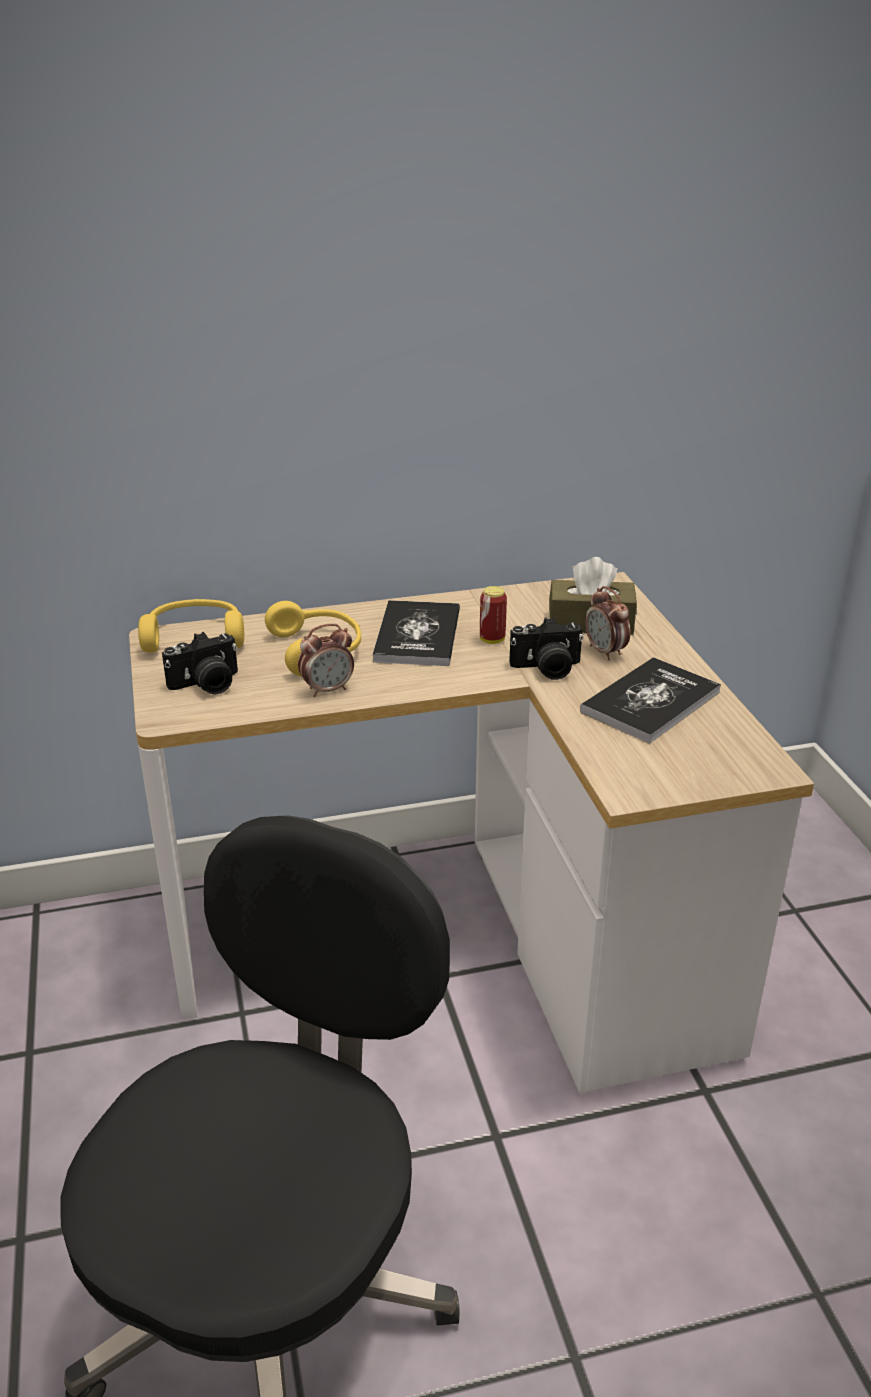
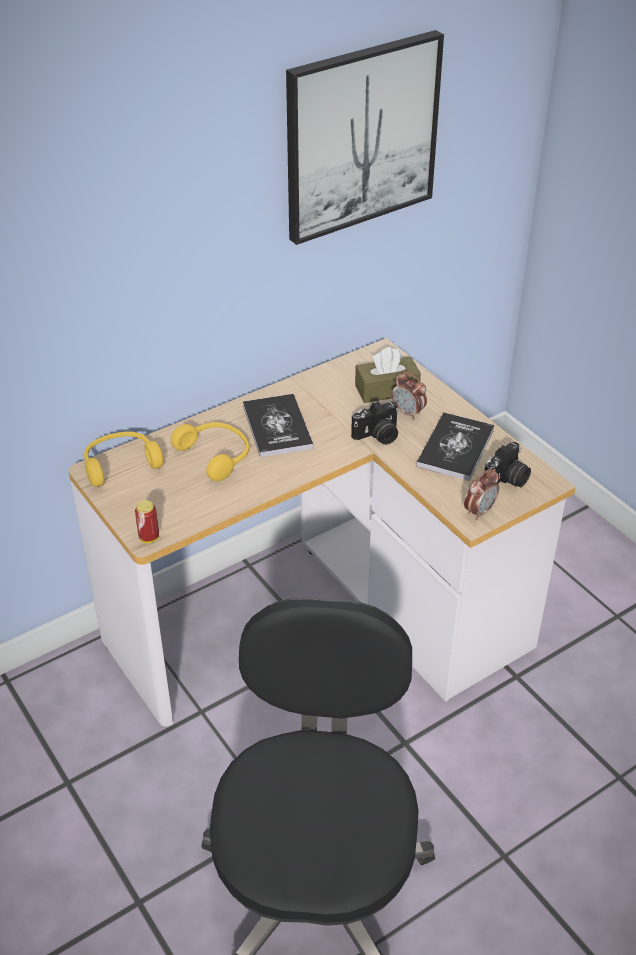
camera: 20 degrees left, 10 degrees up
camera [162,632,238,695] -> camera moved to [485,442,531,487]
alarm clock [298,624,354,697] -> alarm clock moved to [464,468,499,520]
can [480,586,507,644] -> can moved to [135,500,159,543]
none -> picture [286,30,444,245]

